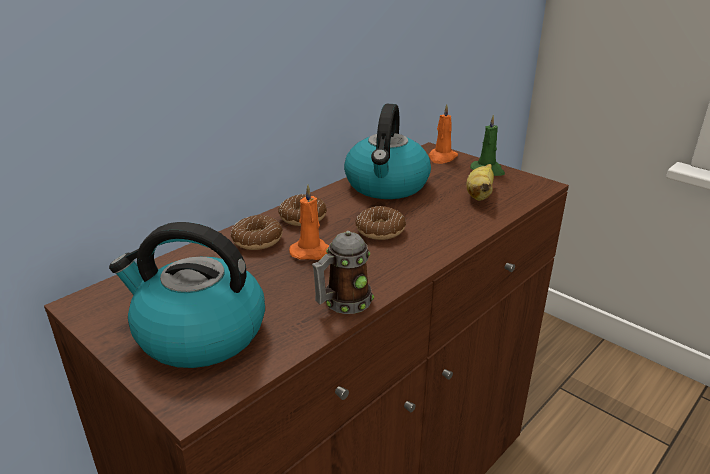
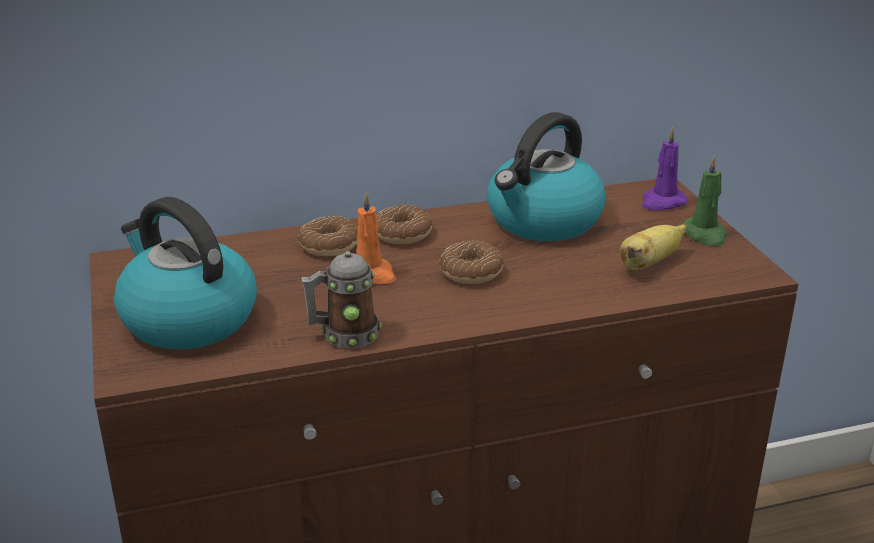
camera: 30 degrees right, 0 degrees up
orange candle [429,104,458,164] -> purple candle [642,127,688,210]

